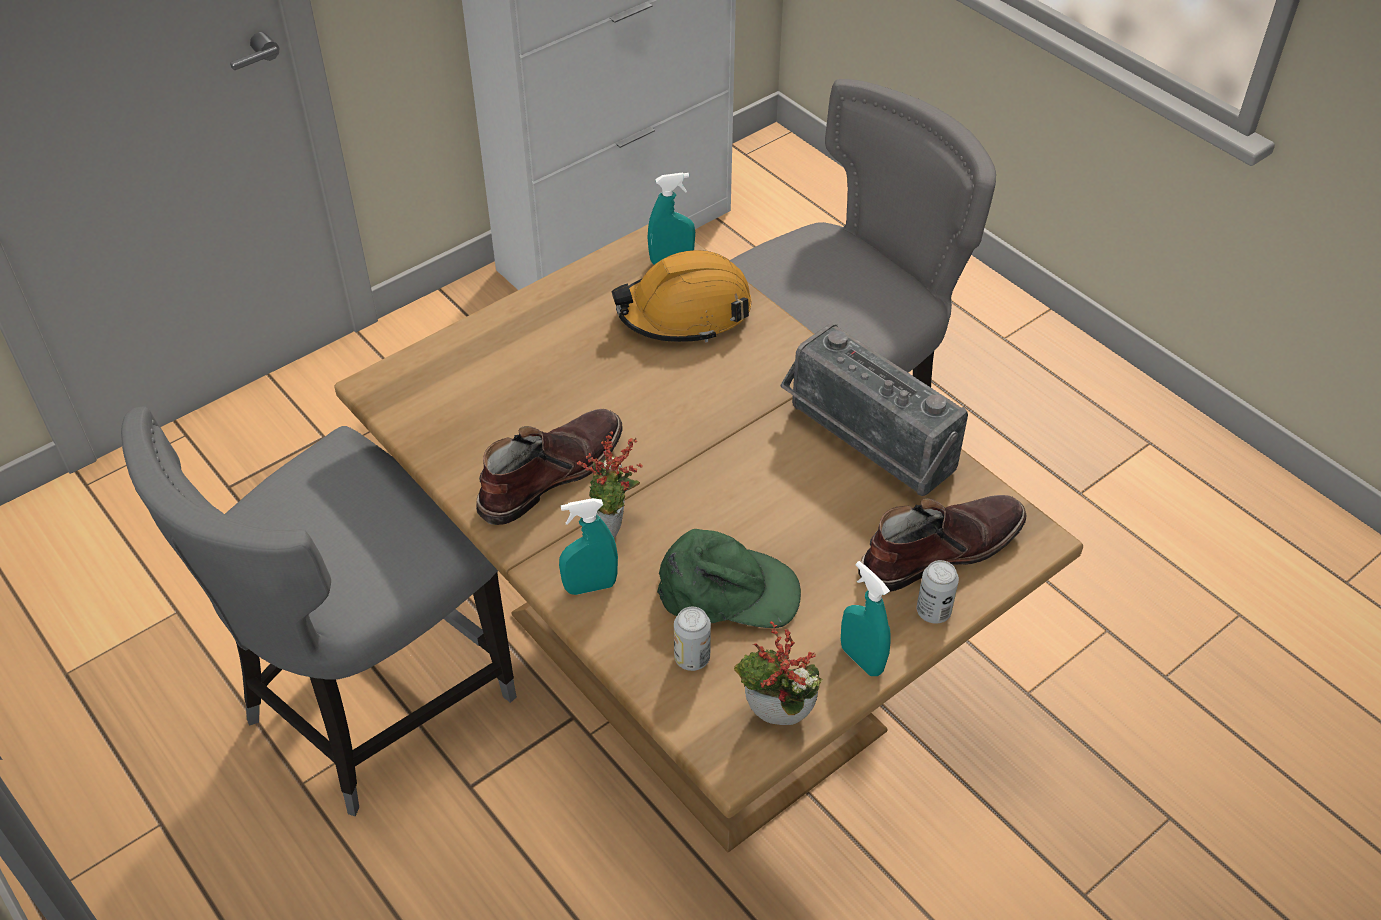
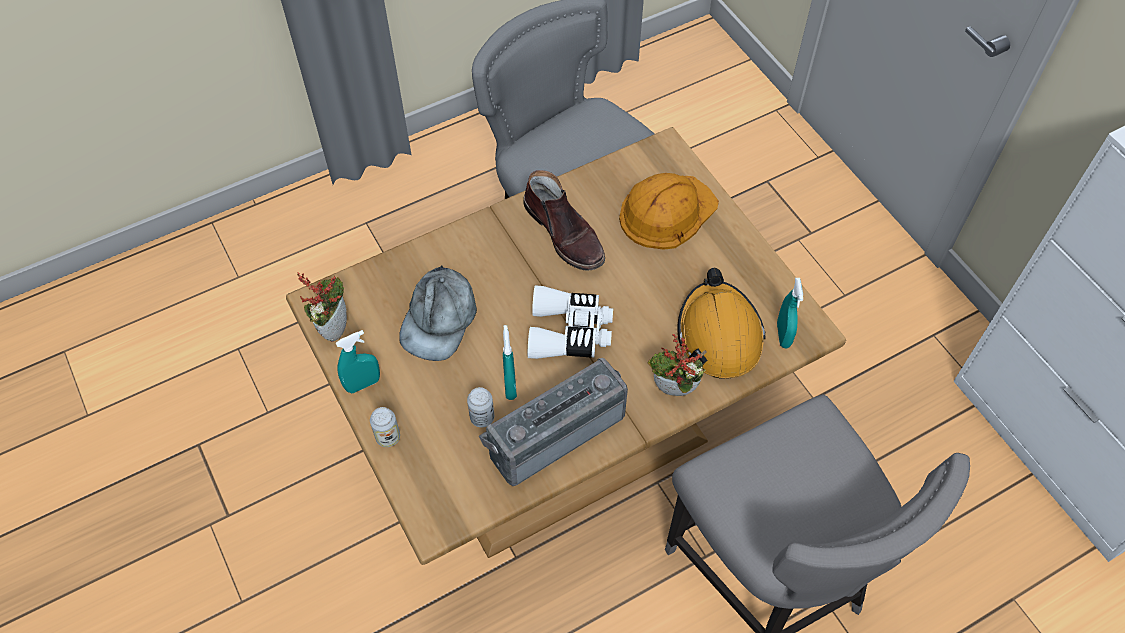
camera: 100 degrees right, 10 degrees up
turquoise spray bottle [559,498,618,595] -> turquoise spray bottle moved to [503,325,517,400]
potted plant [577,431,642,538] -> potted plant moved to [648,334,705,396]
green cap [657,529,801,628] -> grey cap [399,266,477,361]
can [674,607,711,671] -> can moved to [467,387,494,428]
brown boot [858,495,1026,592] -> none
none -> white binoculars [528,286,613,359]
none -> orange hard hat [619,173,719,250]

